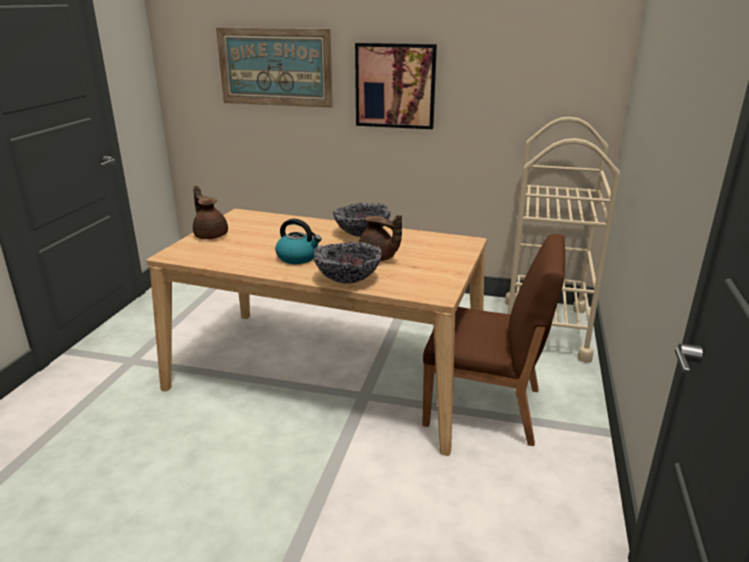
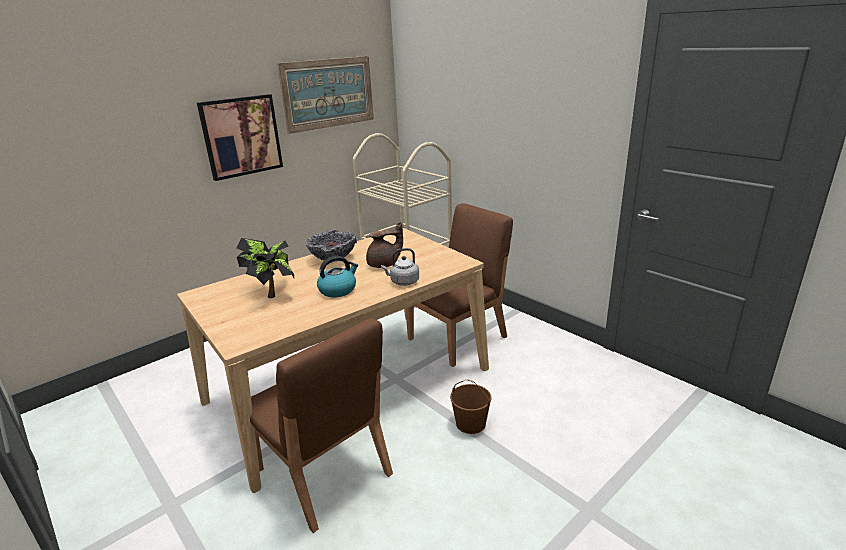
camera: 55 degrees left, 0 degrees up
brown teapot [193,186,228,239] -> none
picture [216,27,333,108] -> picture moved to [277,56,374,134]
bowl [314,242,382,284] -> grey kettle [381,248,419,286]
none -> potted plant [237,238,294,298]
none -> brown chair [250,318,393,533]
none -> brown bucket [450,379,491,434]

